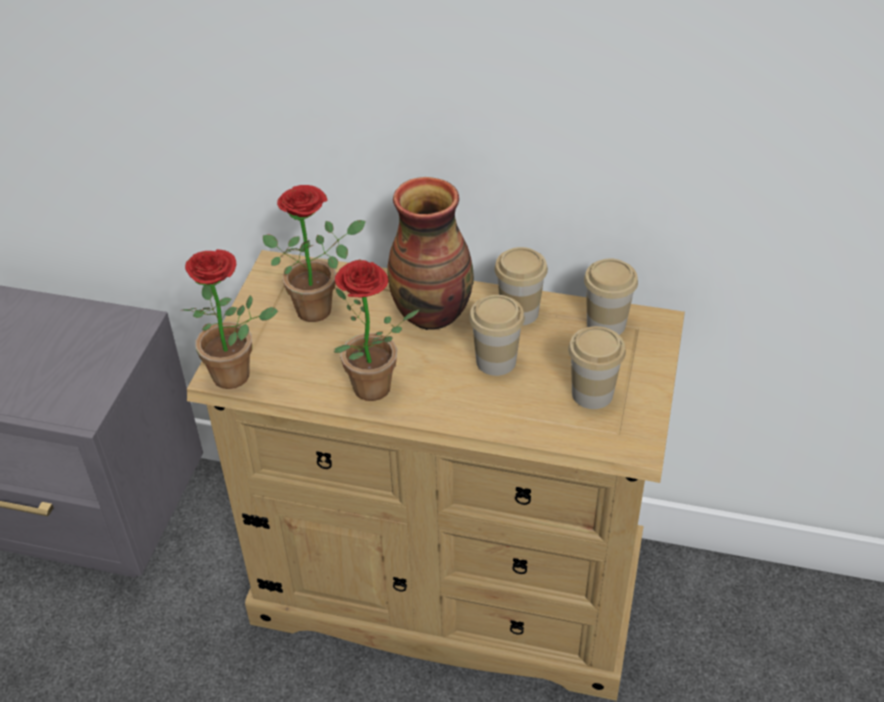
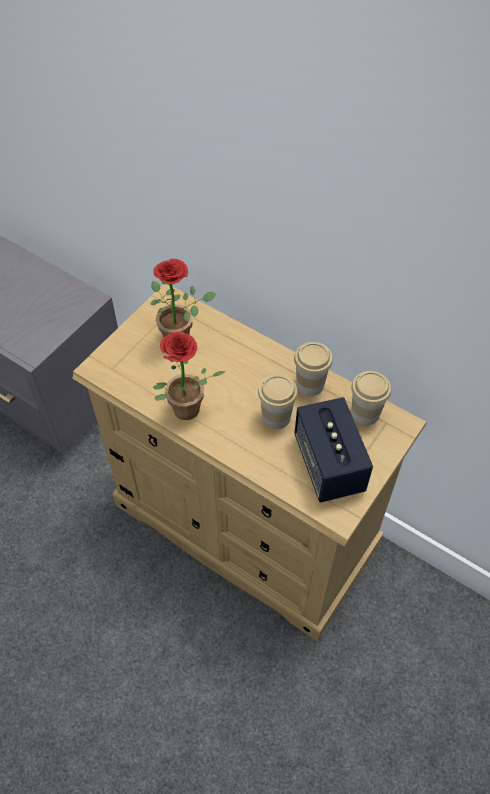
camera: 20 degrees right, 10 degrees up
potted plant [183,249,278,389] -> none
vase [388,177,474,330] -> none
cup [568,326,626,409] -> speaker [294,397,373,503]

